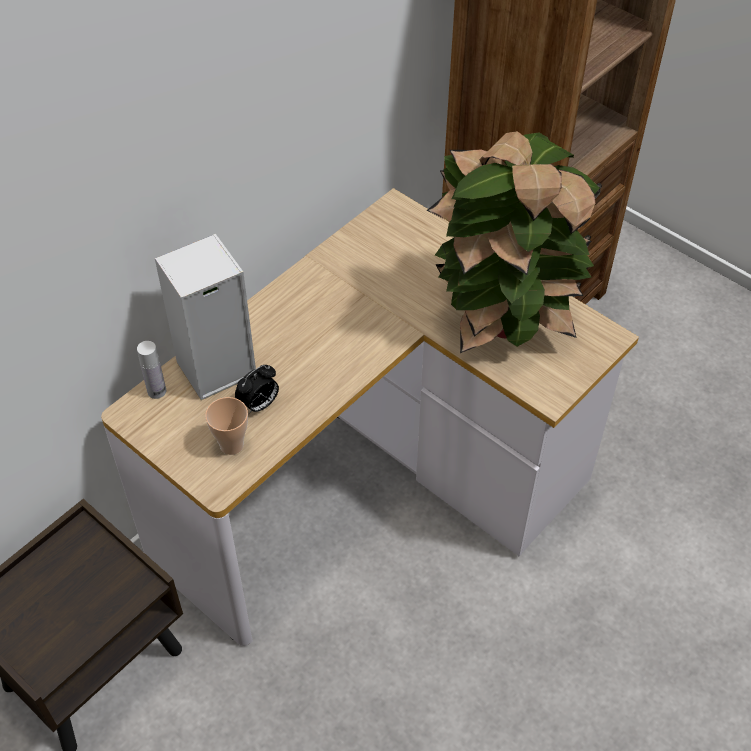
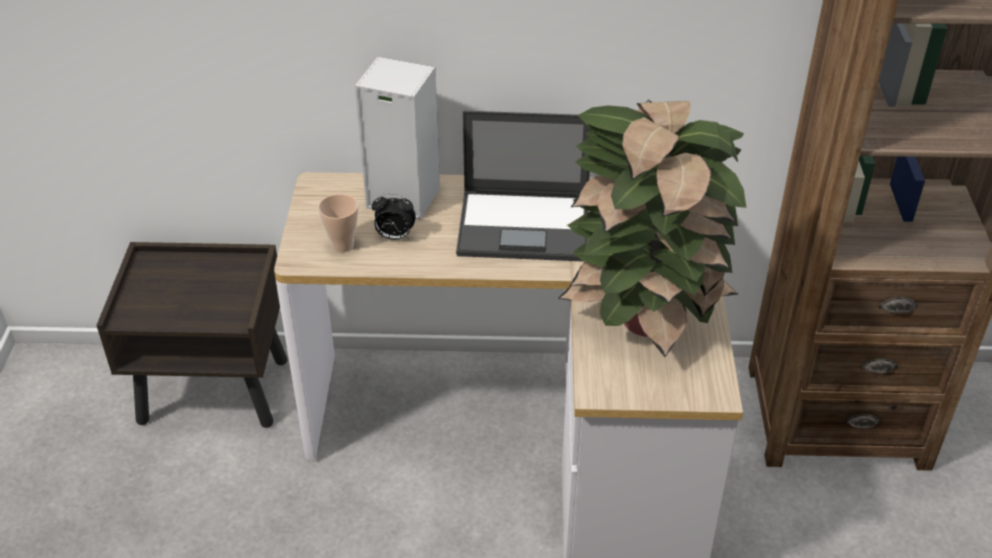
camera: 50 degrees right, 10 degrees down
white bottle [137,341,166,399] -> none
none -> laptop [456,111,591,262]

